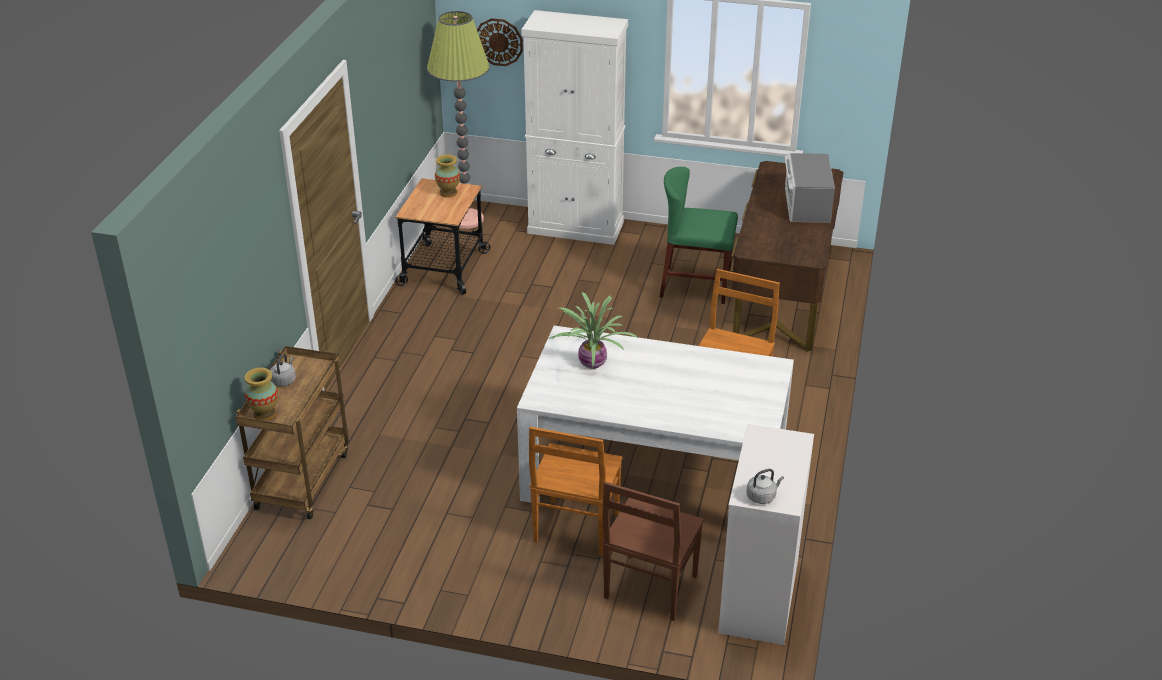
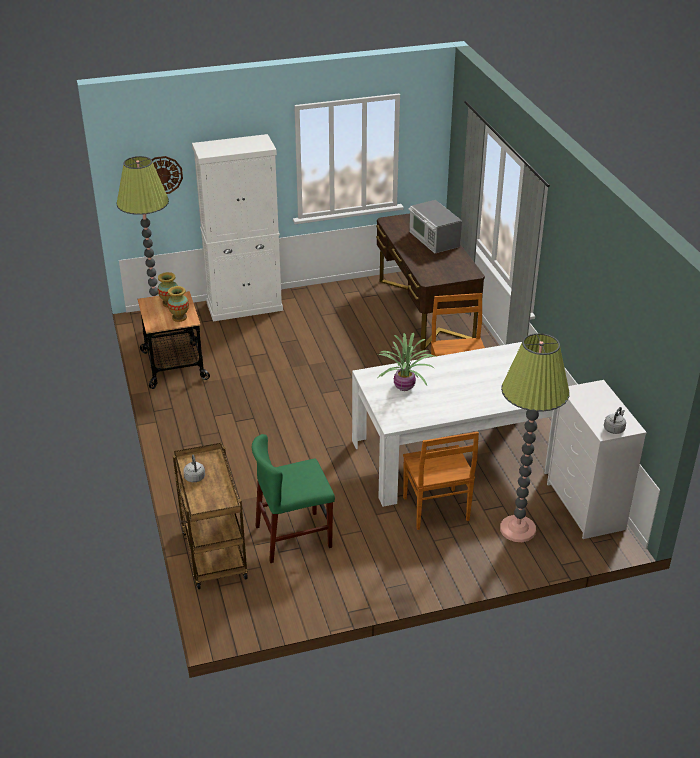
camera: 30 degrees left, 0 degrees up
vase [245,368,278,421] -> vase moved to [167,286,189,322]
brown chair [602,482,704,621] -> floor lamp [500,333,570,542]
green chair [660,167,738,304] -> green chair moved to [252,434,335,563]

